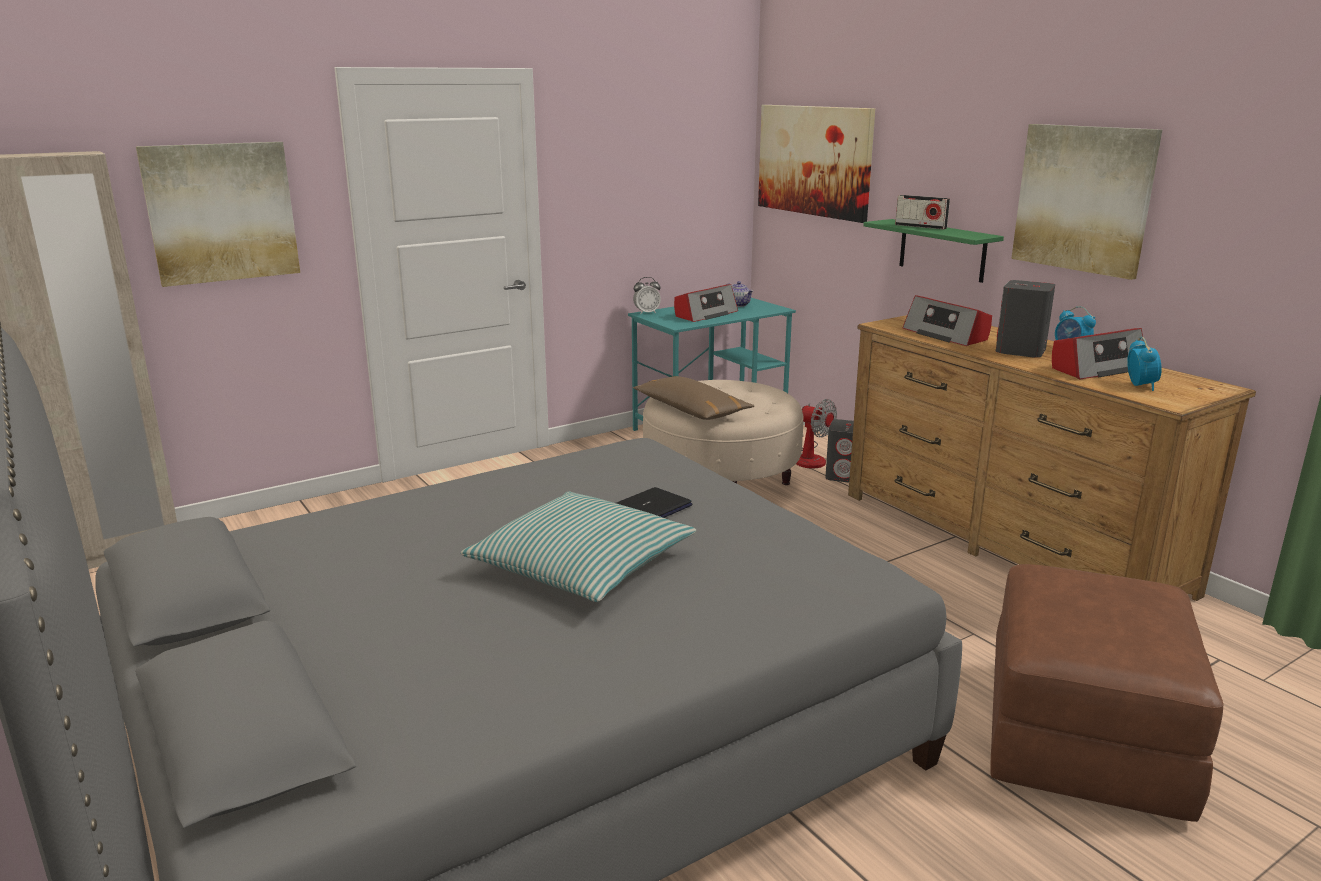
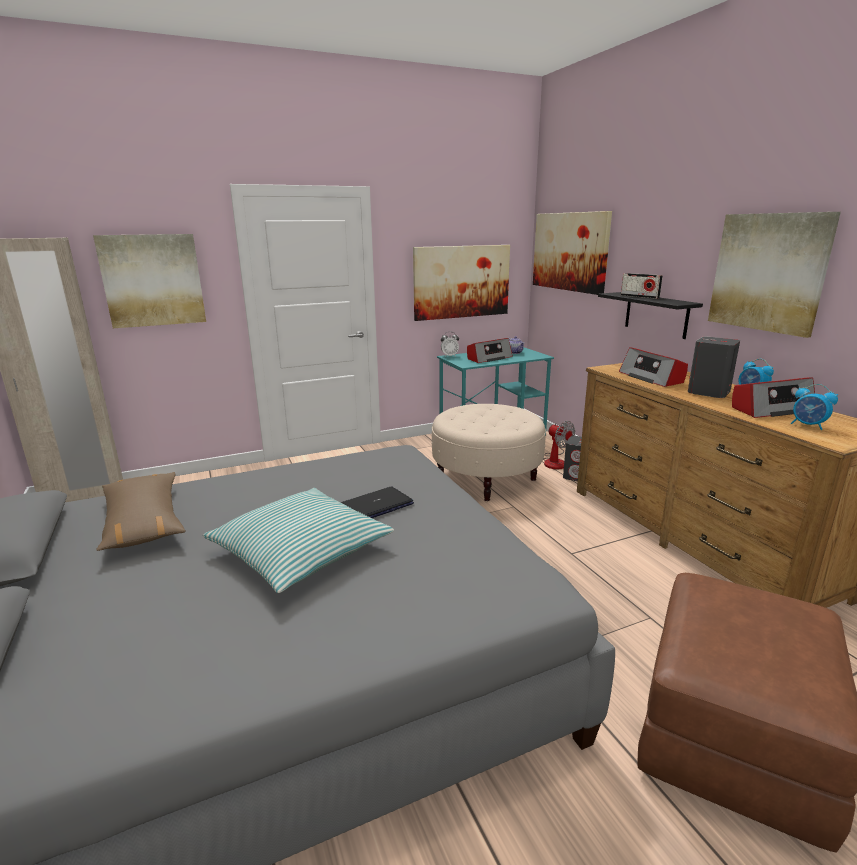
camera: 10 degrees right, 0 degrees up
brown pillow [633,376,754,420] -> brown pillow moved to [96,472,186,551]
green shelf [863,219,1004,283] -> black shelf [598,292,703,339]
alarm clock [1127,337,1162,391] -> alarm clock turned 120 degrees clockwise [791,384,838,430]
none -> picture [413,245,510,321]

